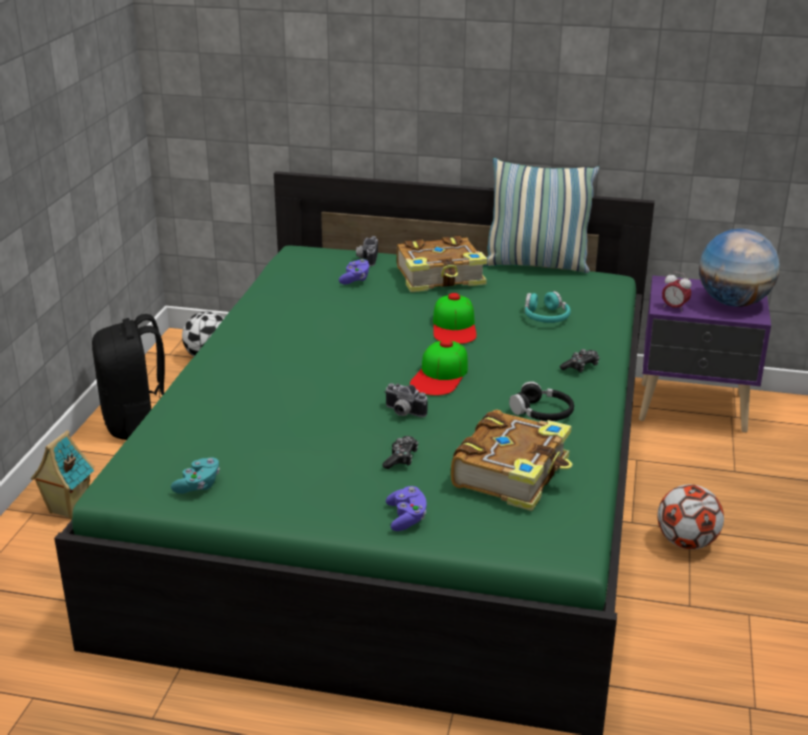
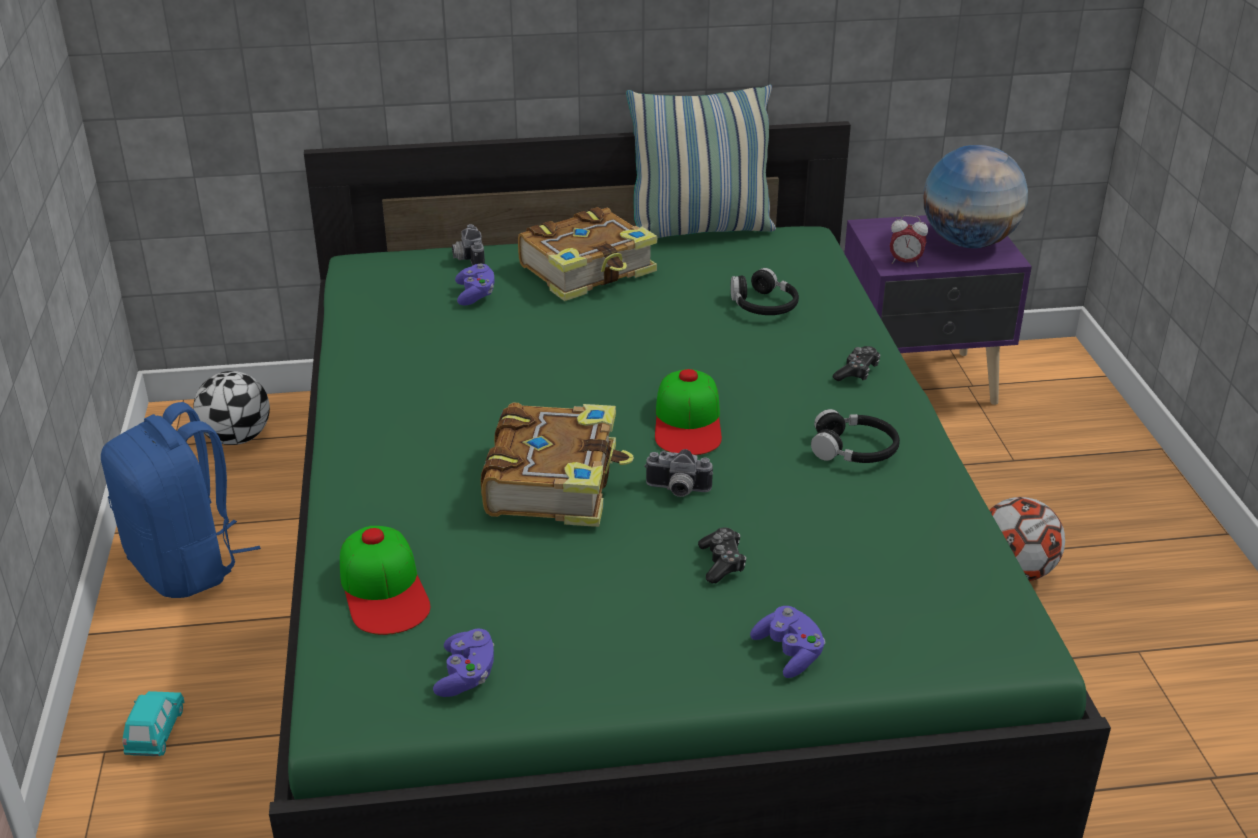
camera: 20 degrees left, 5 degrees up
toy house [30,430,95,520] -> turquoise toy car [122,691,184,756]
black backpack [92,314,165,440] -> blue backpack [101,402,261,598]
turquoise game controller [171,457,220,494] -> purple game controller [433,629,494,697]
cap [433,293,477,344] -> cap moved to [340,526,430,635]
book [451,409,572,511] -> book moved to [481,403,634,527]
turquoise headphones [525,291,571,323] -> black headphones [730,268,799,315]

